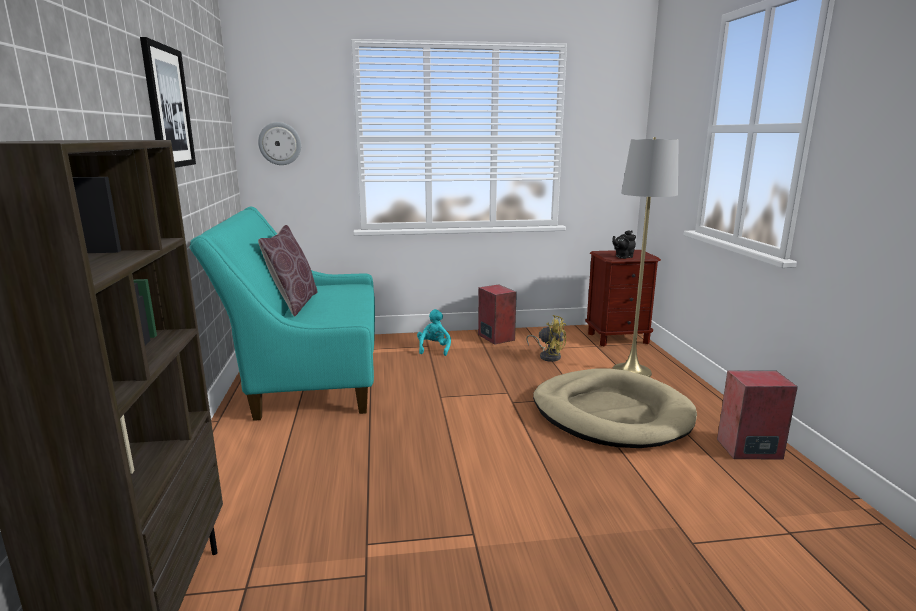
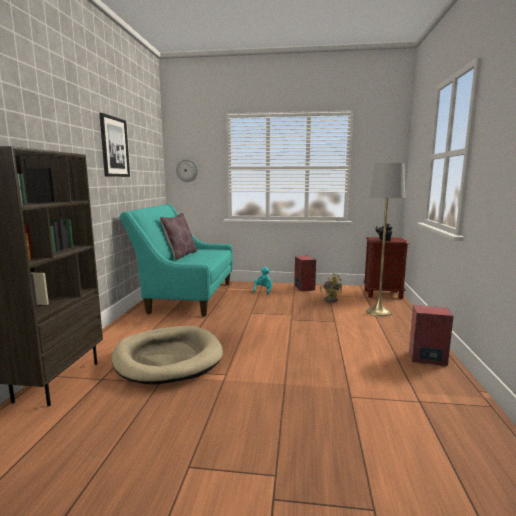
camera: 15 degrees right, 5 degrees down
beige dog bed [533,368,697,448] -> beige dog bed moved to [112,326,223,385]

